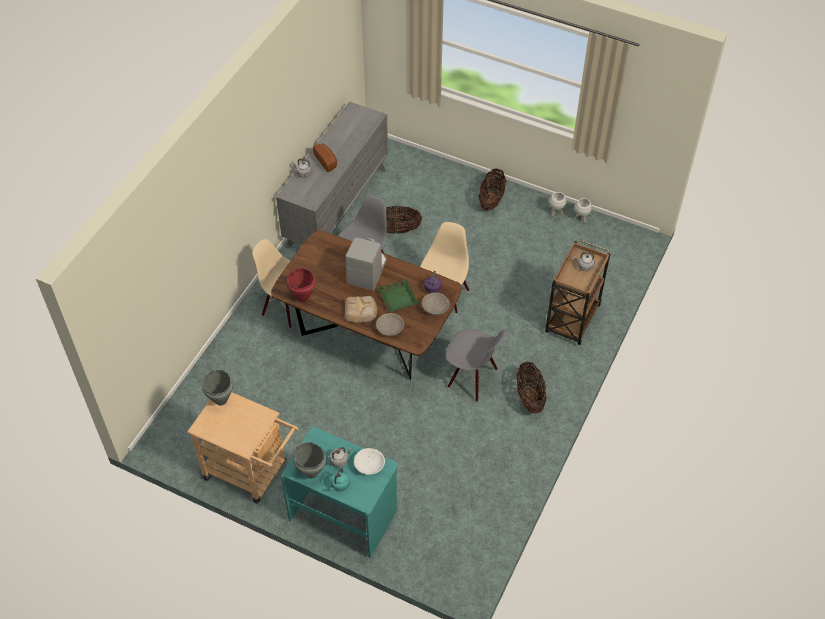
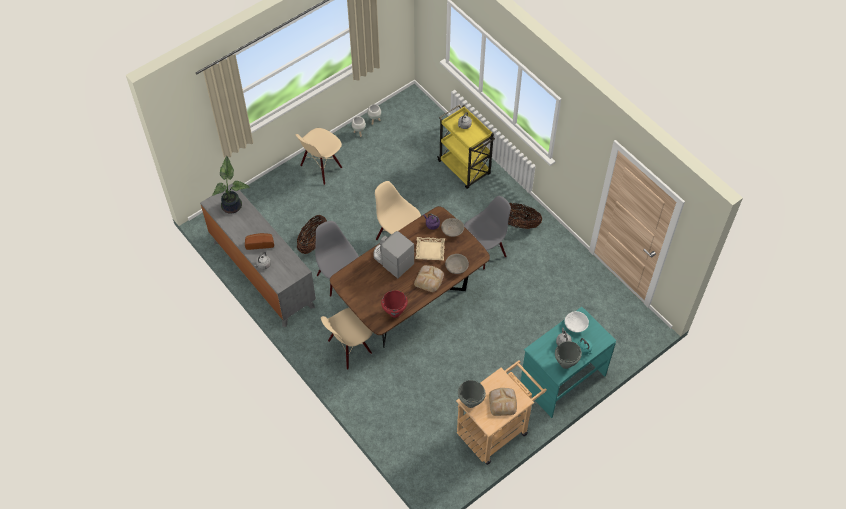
camera: 65 degrees left, 5 degrees up
green tray [378,279,419,312] -> beige tray [415,237,445,260]
basket [478,168,506,211] -> beige chair [295,128,342,185]
brown cart [545,239,610,345] -> yellow cart [437,105,495,189]
none -> potted plant [212,156,250,214]
none -> bread [489,388,517,416]

